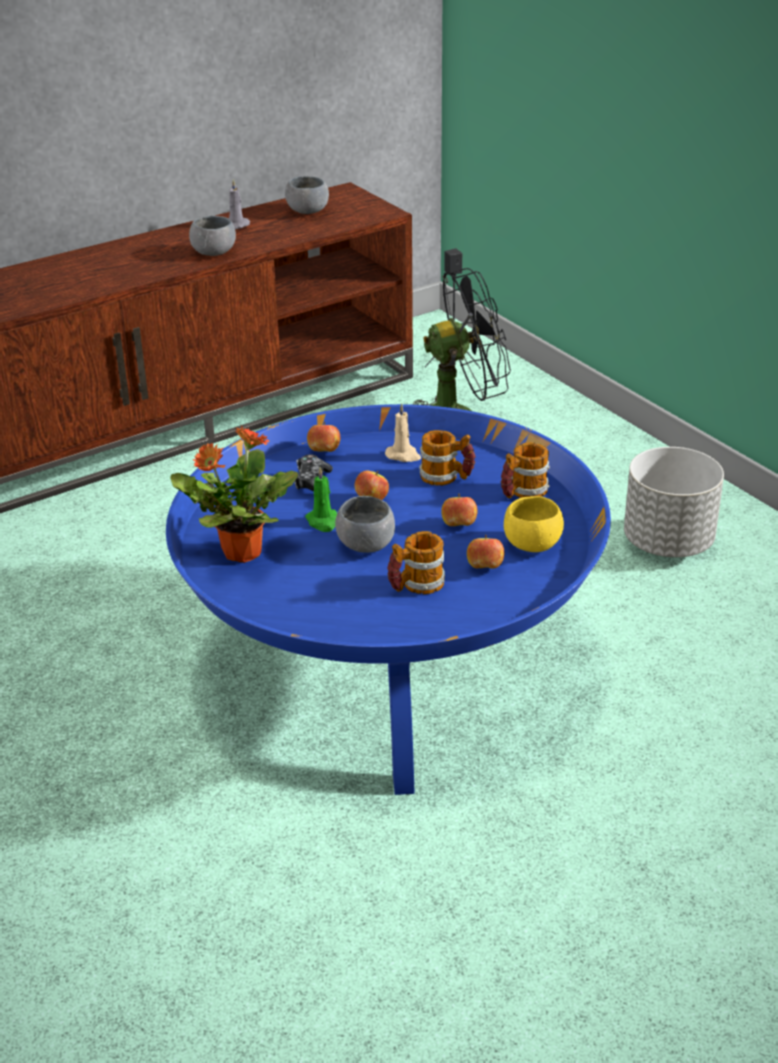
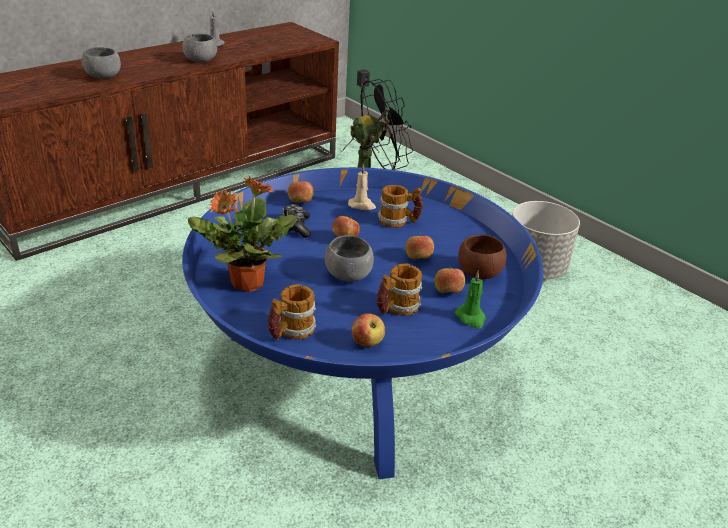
camera: 10 degrees left, 0 degrees up
grey bowl [285,176,329,214] -> grey bowl moved to [81,47,121,79]
green candle [305,467,337,532] -> green candle moved to [455,271,486,329]
mug [501,442,550,499] -> mug moved to [268,284,316,340]
yellow bowl [504,496,564,552] -> brown bowl [458,234,507,279]
none -> apple [352,313,385,347]

